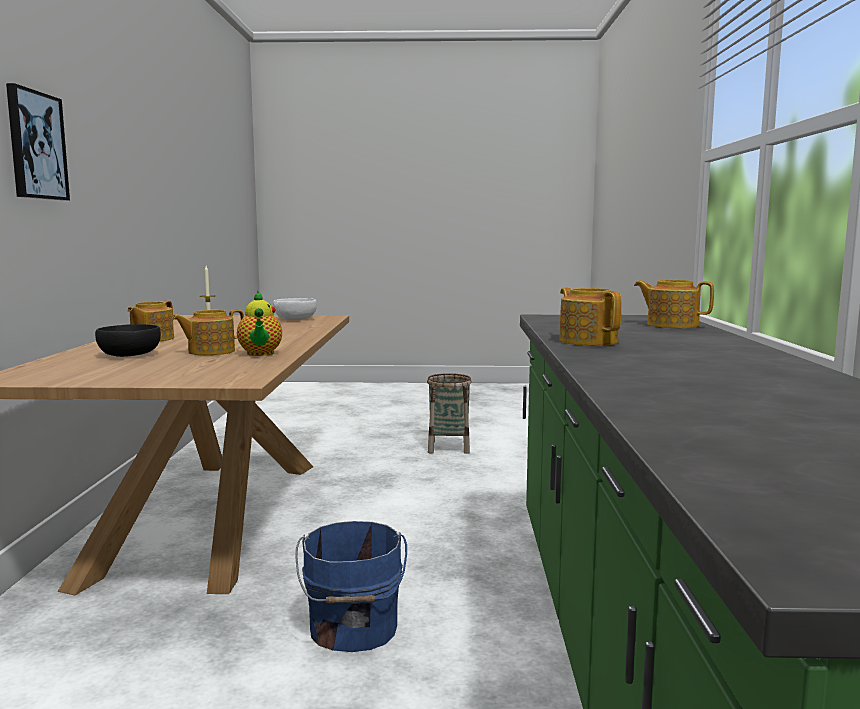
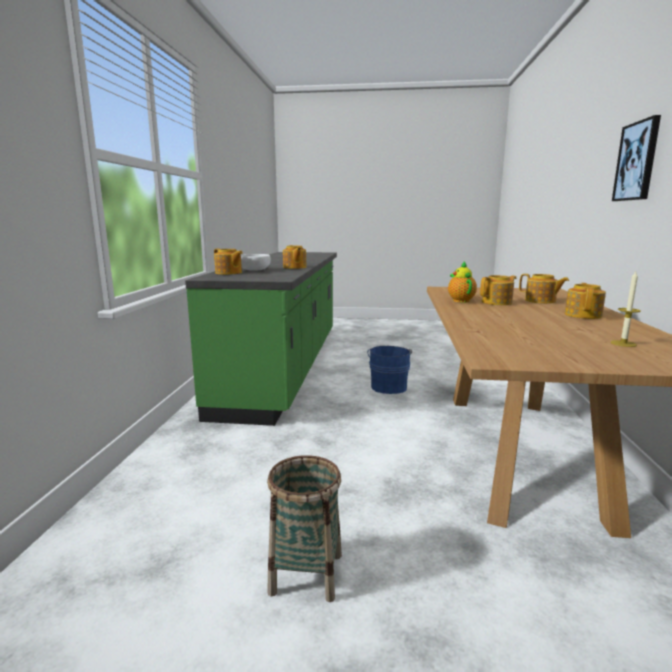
camera: 175 degrees left, 5 degrees up
black bowl [95,324,161,357] -> teapot [519,274,569,304]
white bowl [273,298,317,320] -> white bowl moved to [241,254,271,271]

